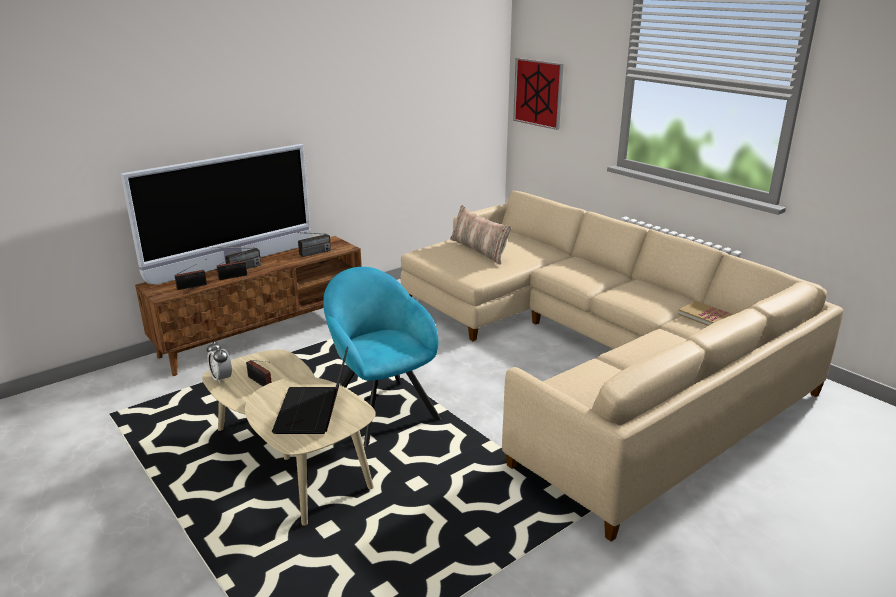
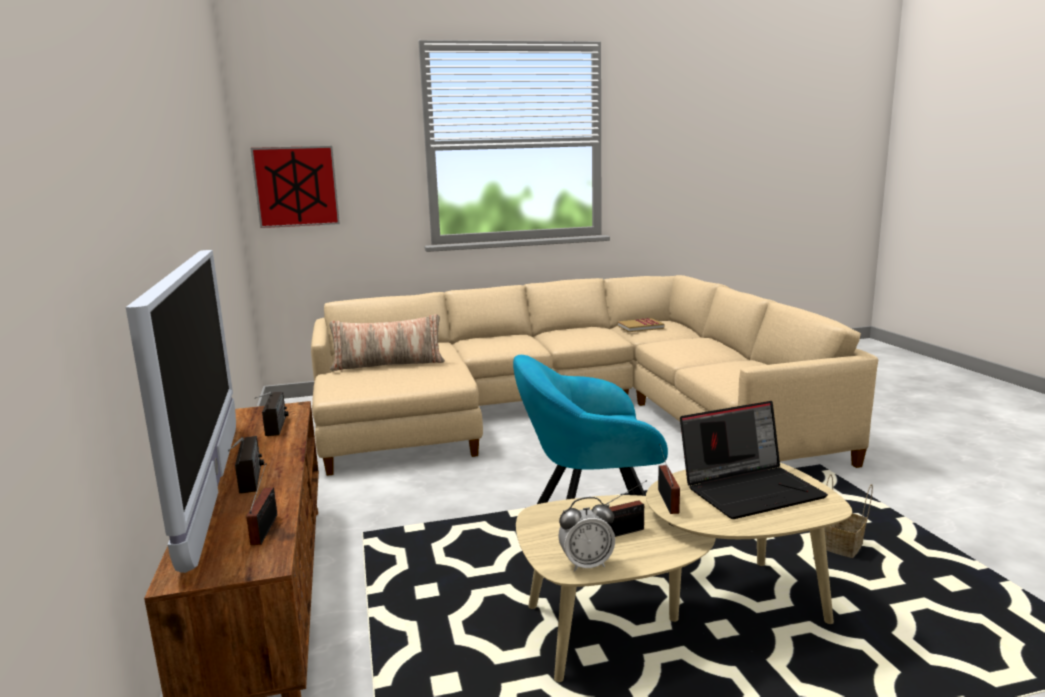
camera: 65 degrees left, 10 degrees down
radio [217,251,247,280] -> radio moved to [658,444,680,514]
laptop [272,346,348,434] -> laptop turned 45 degrees counterclockwise [680,401,828,519]
none -> basket [824,474,873,558]

